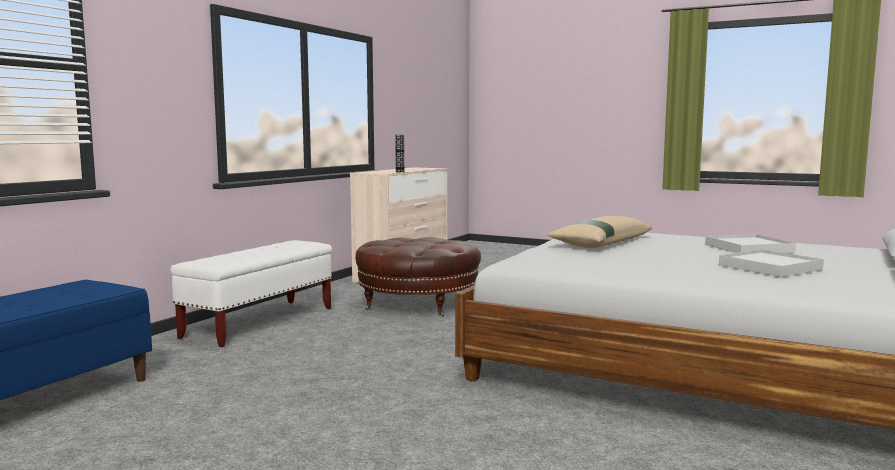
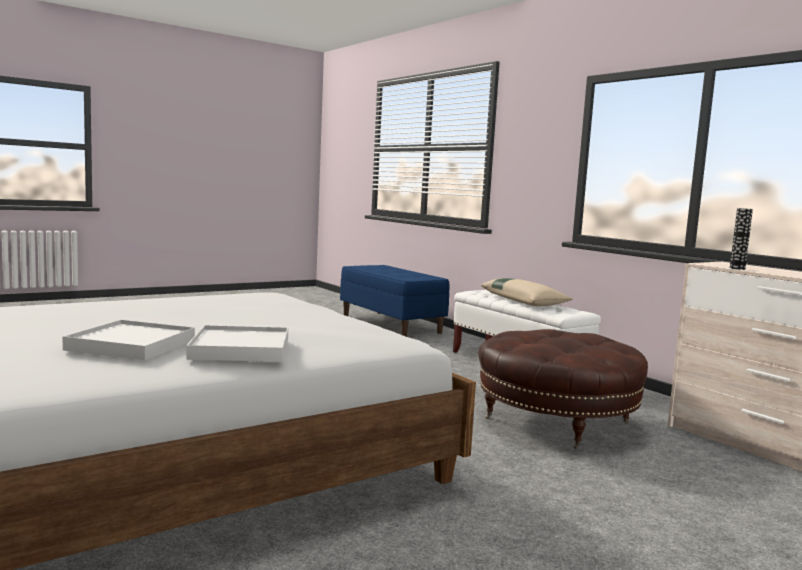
camera: 115 degrees right, 0 degrees up
beige pillow [547,216,652,248] -> beige pillow moved to [481,278,573,306]
white tray [719,249,824,277] -> white tray moved to [186,325,288,362]

